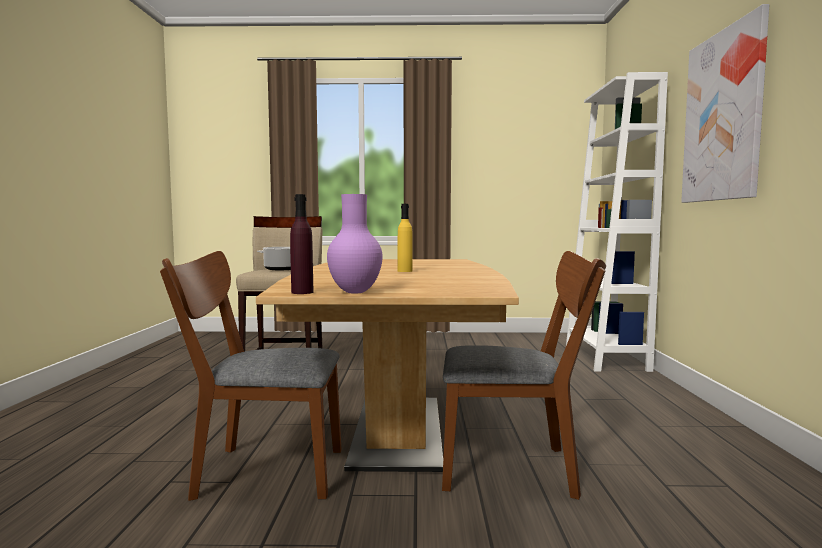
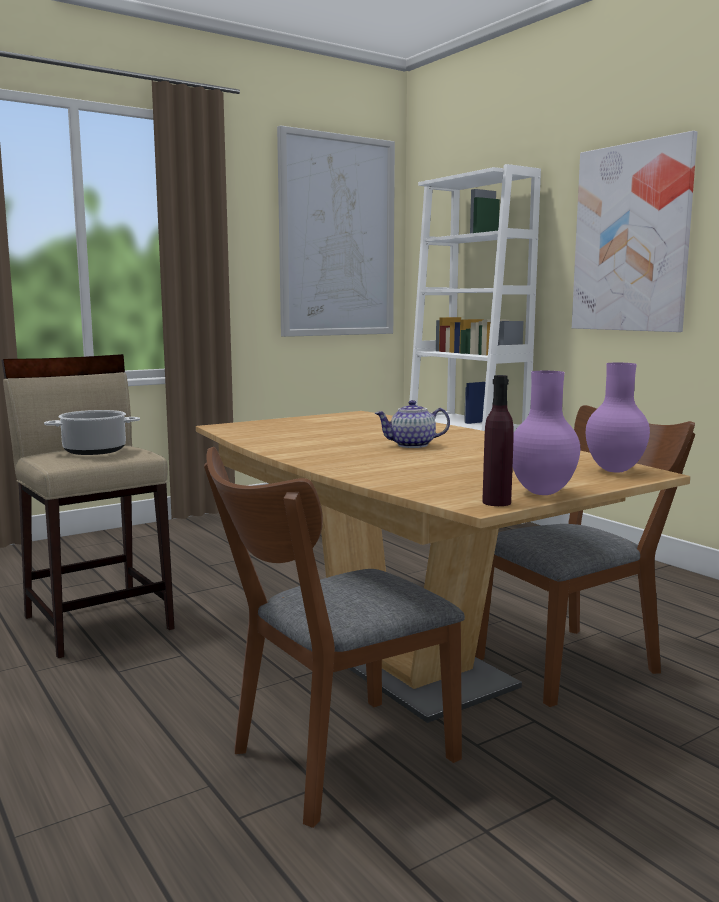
camera: 35 degrees left, 5 degrees up
yellow bottle [398,204,413,272] -> teapot [375,400,450,448]
none -> picture [277,125,395,337]
none -> purple vase [586,363,650,473]

